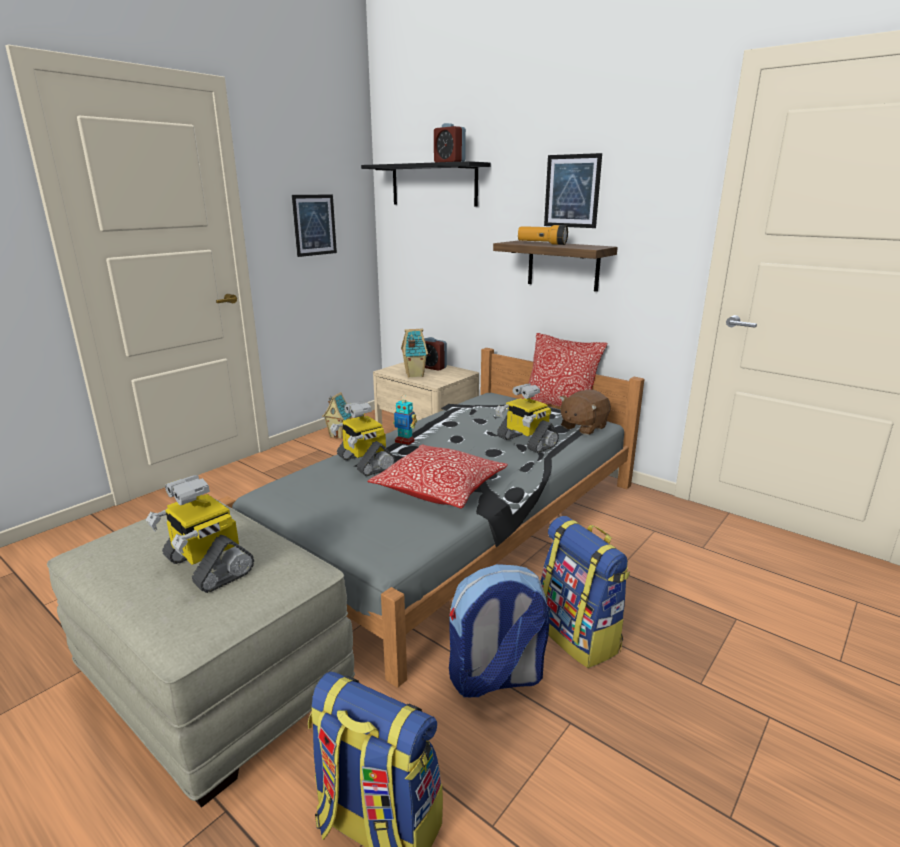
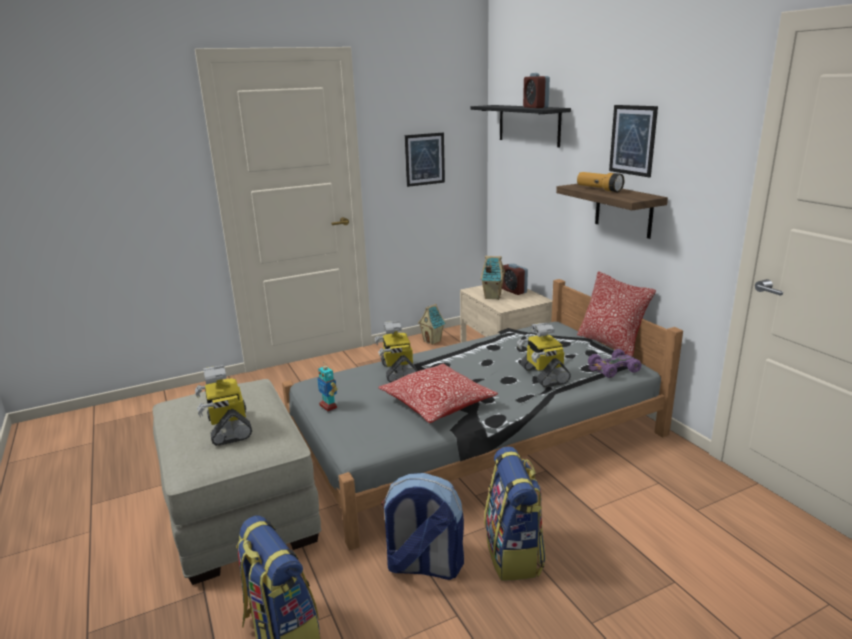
camera: 25 degrees right, 0 degrees up
toy robot [393,398,417,445] -> toy robot moved to [317,366,338,412]
brown plush toy [560,390,611,435] -> purple toy car [588,349,642,378]

